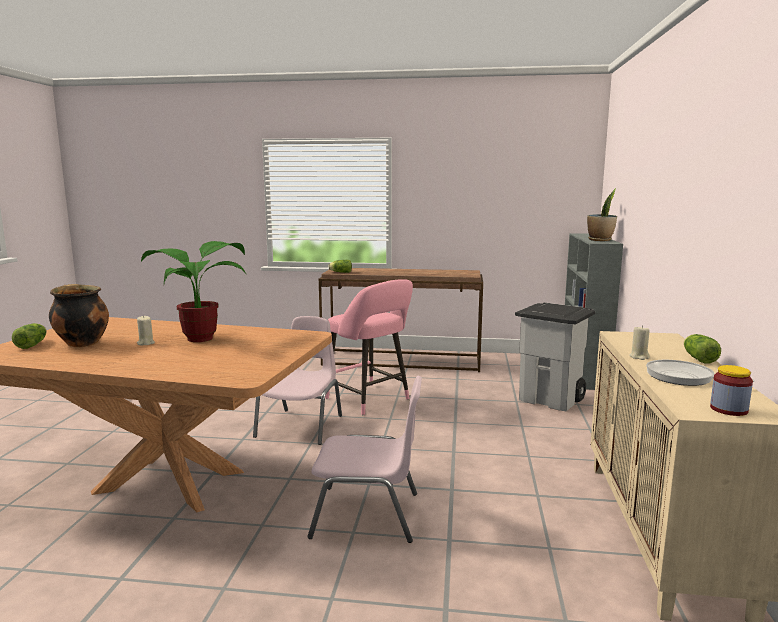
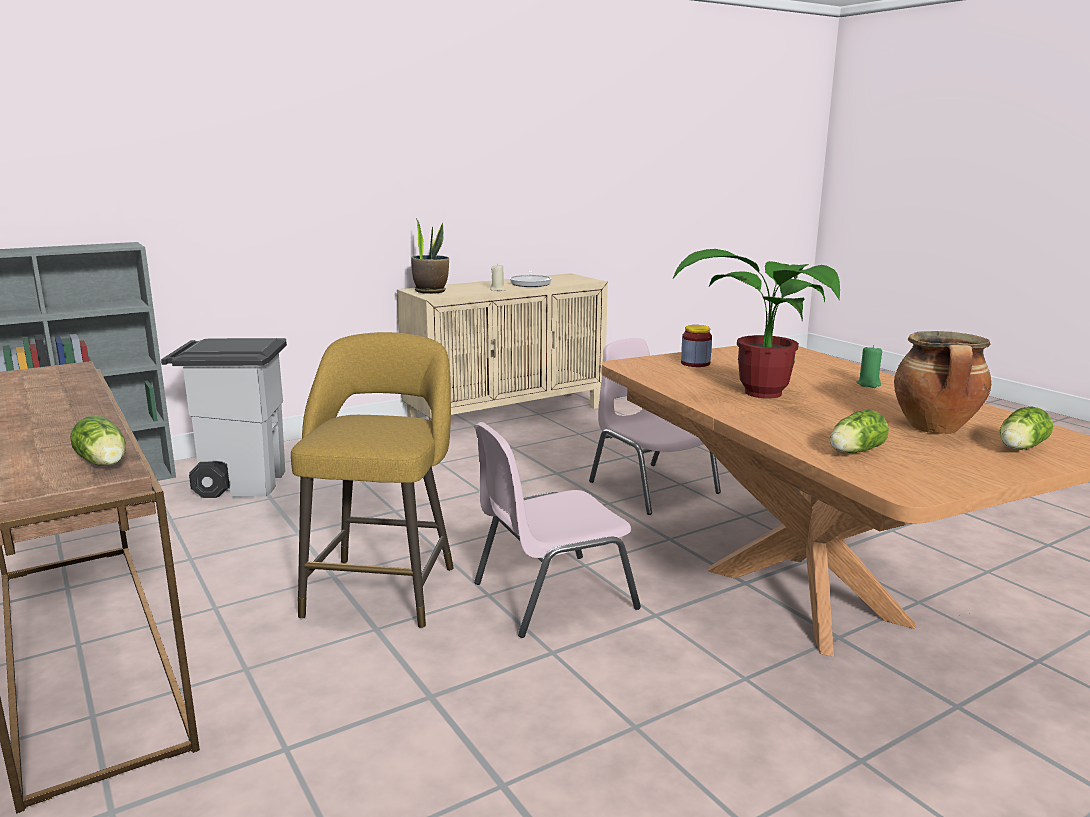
camera: 130 degrees left, 5 degrees up
beige candle [137,315,155,345] -> none
pink stool [325,279,413,415] -> yellow stool [291,332,454,629]
potted plant [587,188,617,241] -> potted plant moved to [411,219,449,294]
lettuce [684,334,721,364] -> lettuce moved to [830,410,889,453]
jar [710,365,753,416] -> jar moved to [681,325,712,367]
none -> green candle [857,345,882,388]

